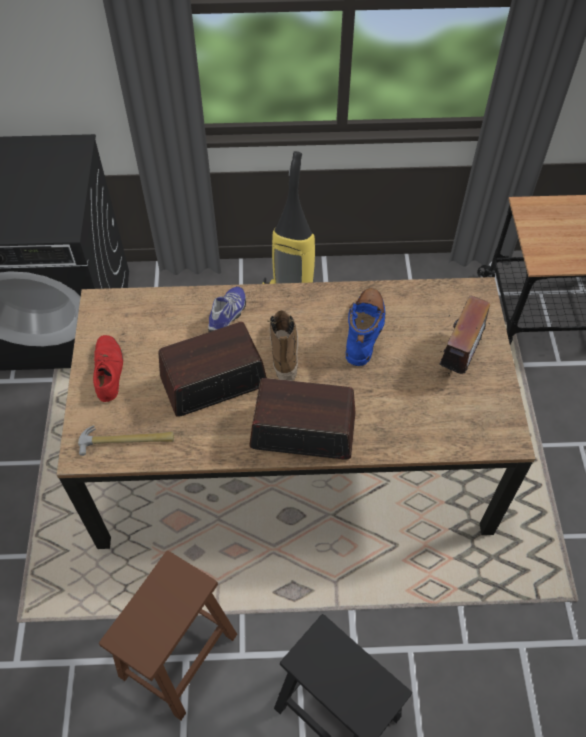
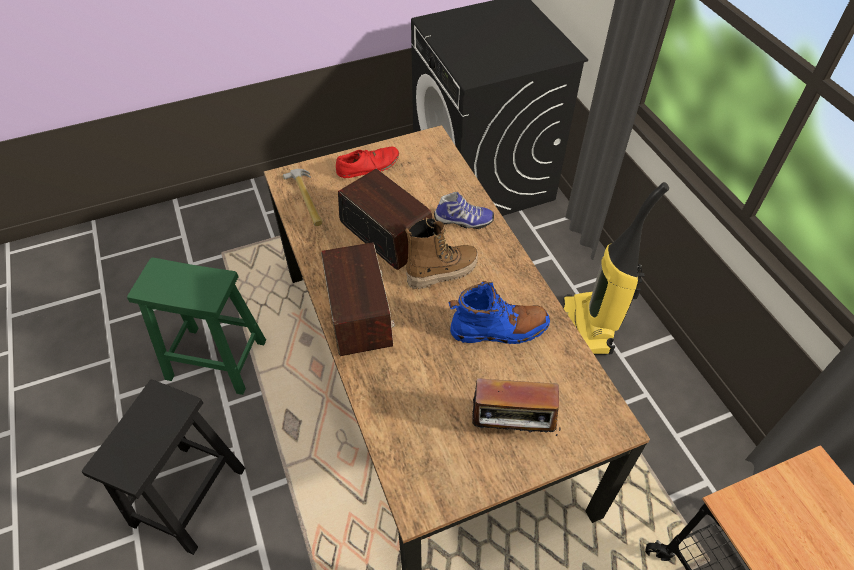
camera: 70 degrees right, 5 degrees down
brown stool [99,551,237,720] -> green stool [127,257,266,395]

